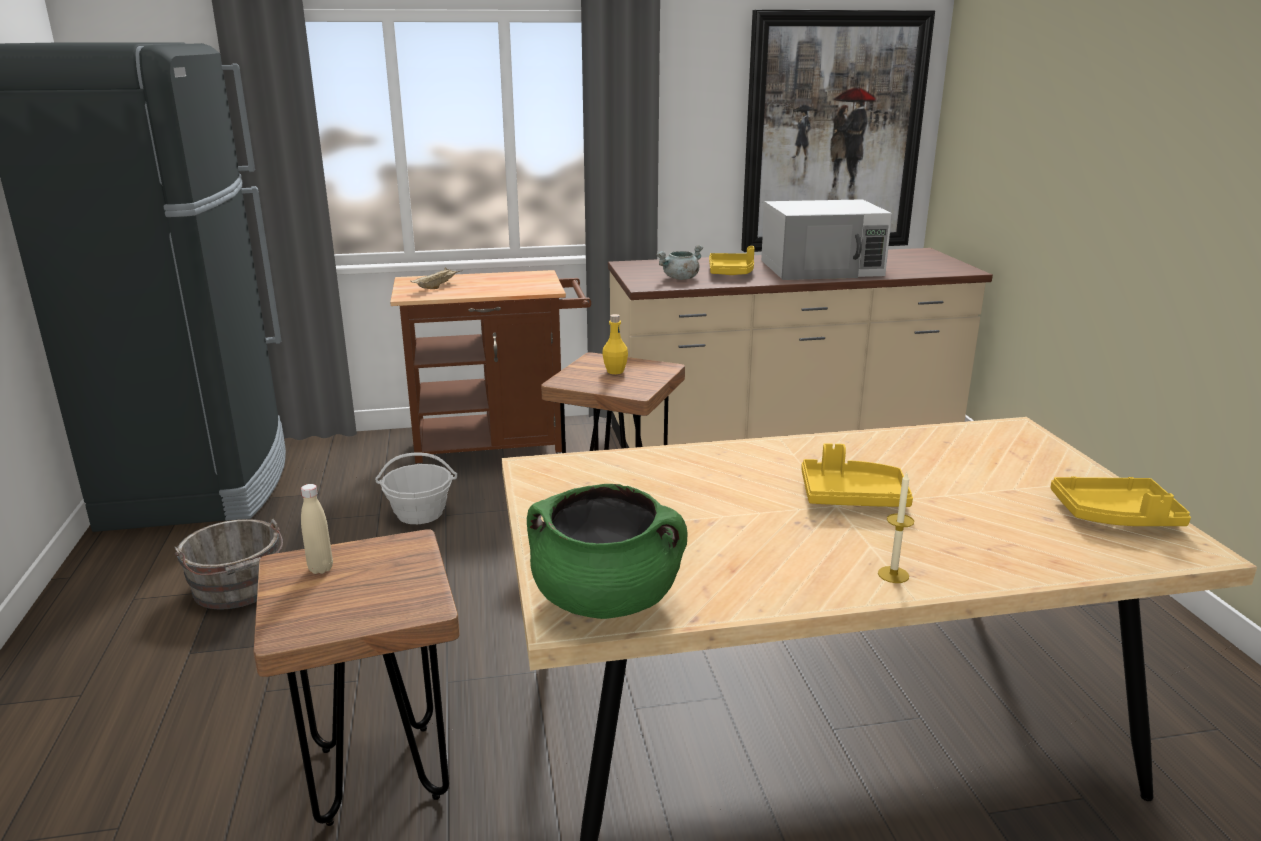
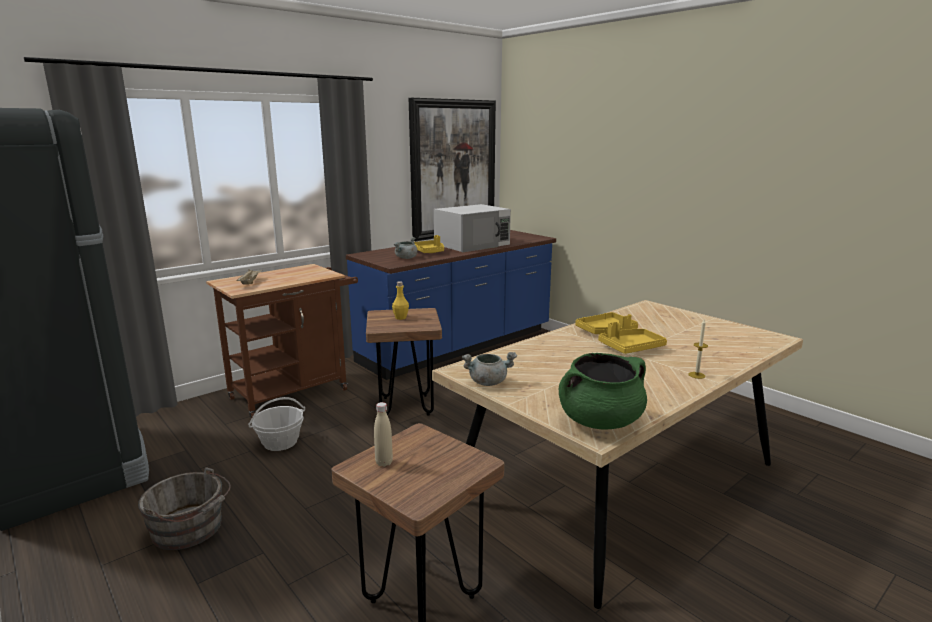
camera: 30 degrees left, 5 degrees down
beige counter [608,248,993,448] -> blue counter [346,230,556,380]
yellow tray [1050,476,1191,526] -> yellow tray moved to [575,312,638,334]
none -> grey cooking pot [462,352,517,386]

